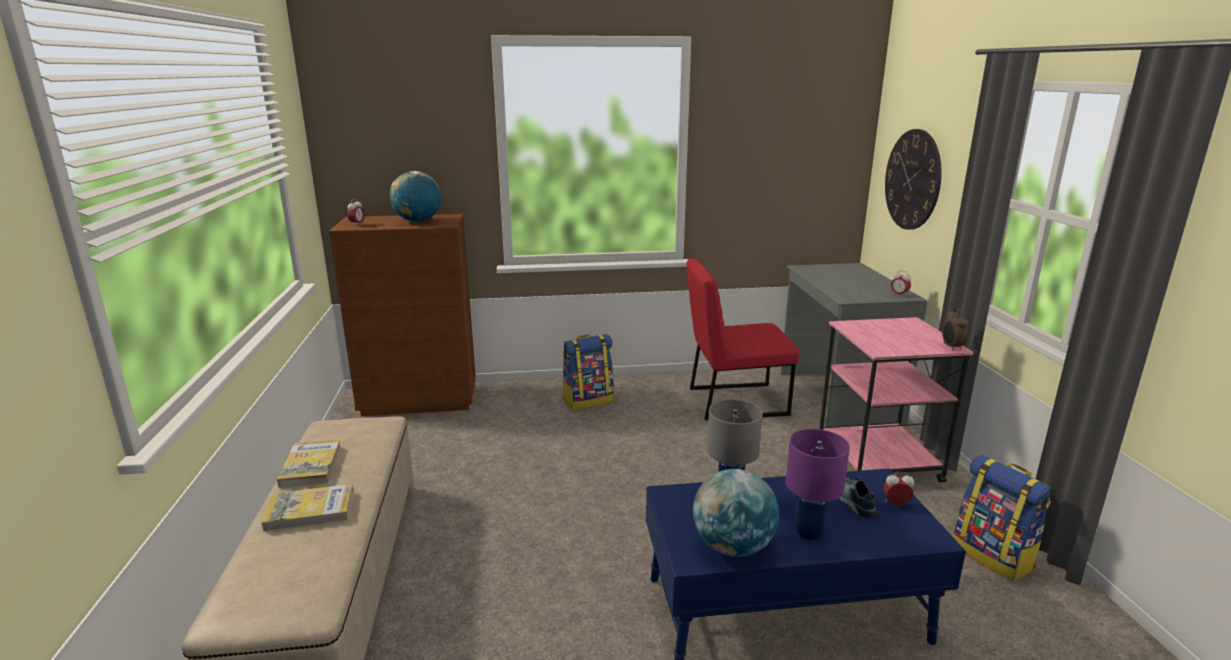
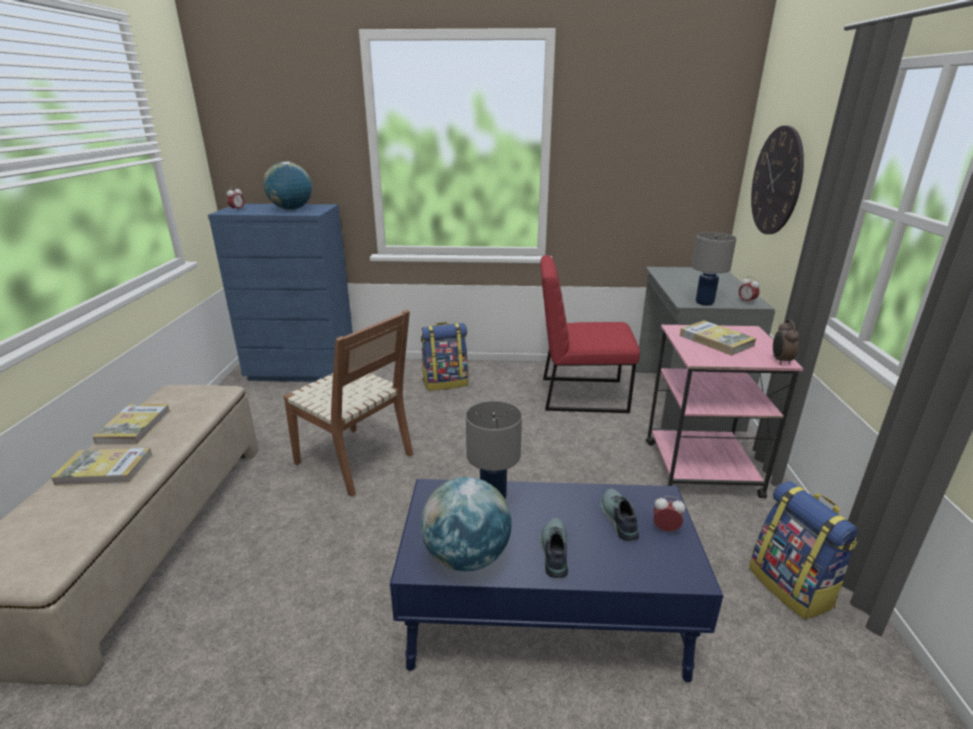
camera: 10 degrees right, 5 degrees up
brown dresser [329,214,476,416] -> blue dresser [208,204,353,382]
purple table lamp [786,429,850,540] -> shoe [540,518,568,578]
none -> chair [283,310,413,497]
none -> book [680,321,757,355]
none -> grey table lamp [692,232,737,306]

